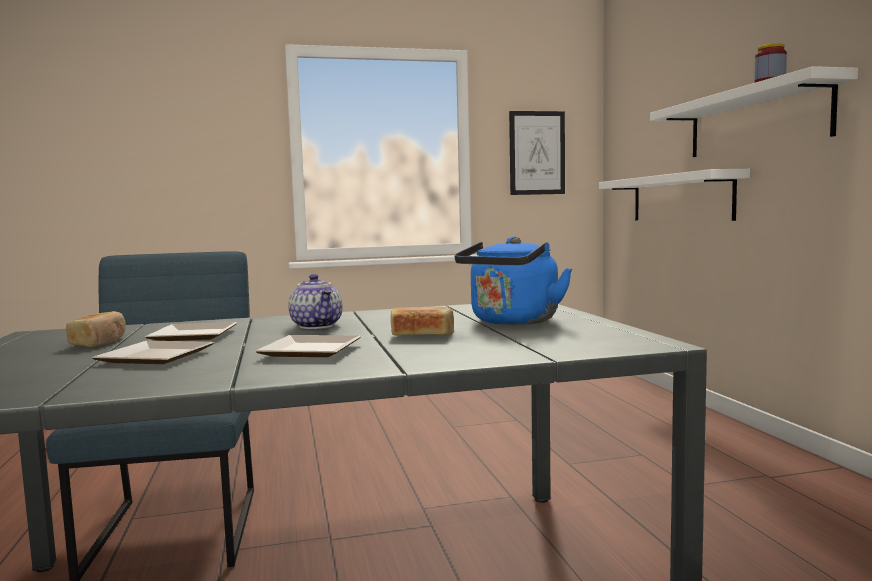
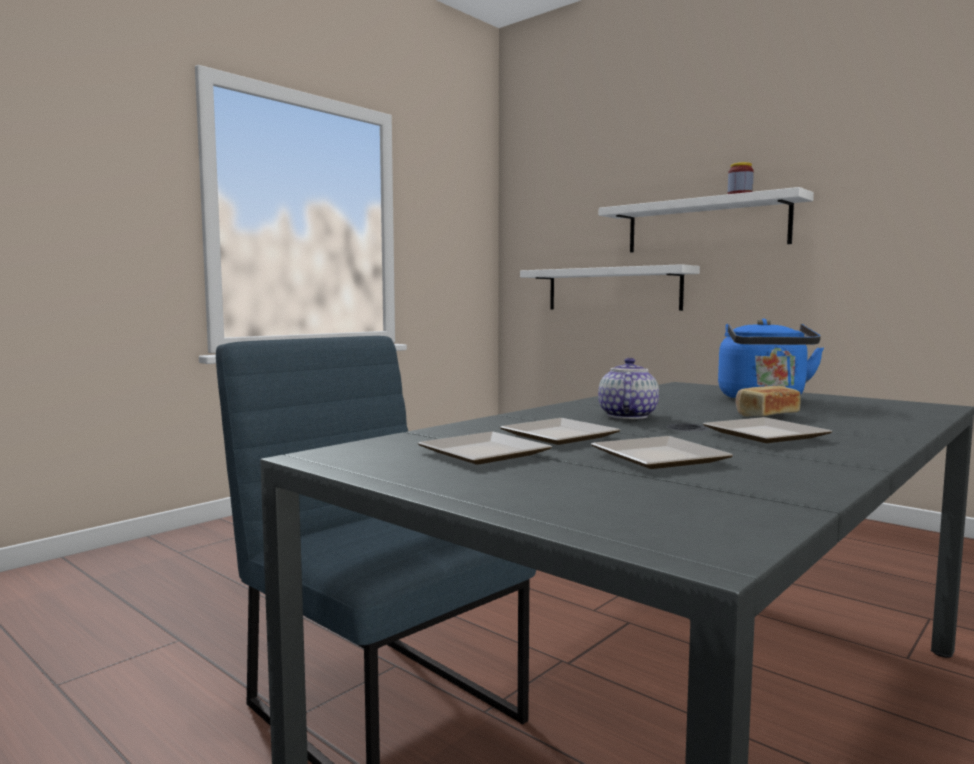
camera: 35 degrees left, 0 degrees up
bread [66,311,126,347] -> plate [418,431,552,465]
teapot [288,274,343,329] -> teapot turned 105 degrees counterclockwise [598,358,659,419]
picture [509,111,565,195] -> none

